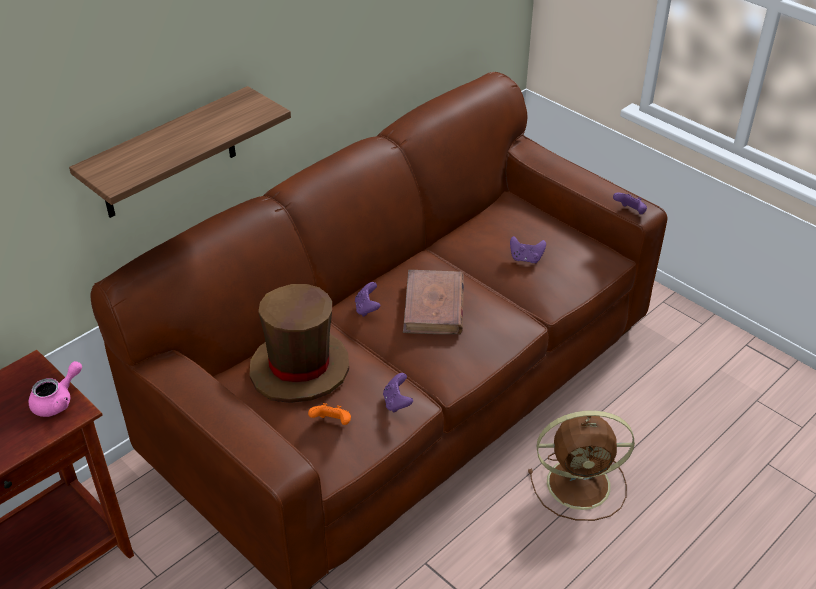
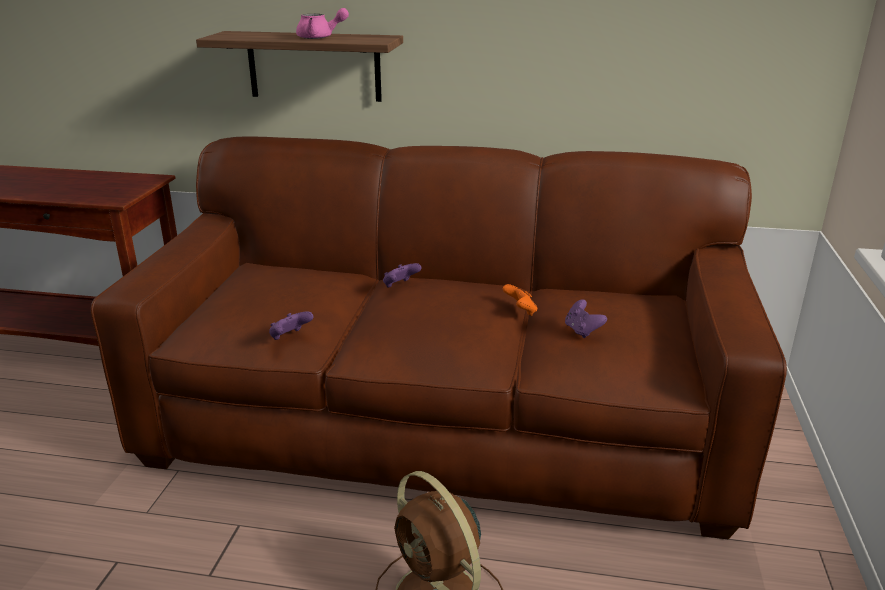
camera: 55 degrees right, 15 degrees down
pink teapot [28,361,82,417] -> pink teapot moved to [296,8,349,39]
brown hat [249,284,349,403] -> none
orange game controller [308,403,351,425] -> orange game controller moved to [503,284,537,316]
brown book [403,270,464,334] -> none
purple game controller [613,193,647,214] -> none

